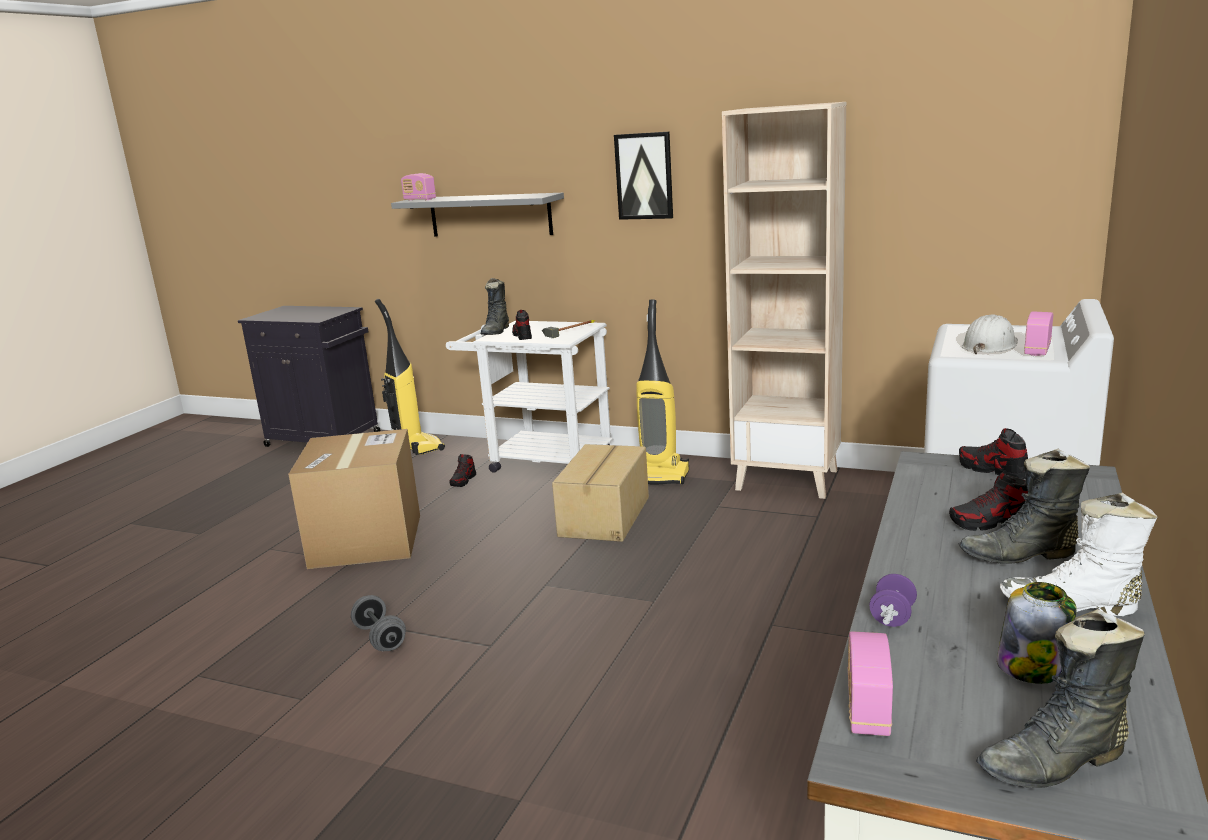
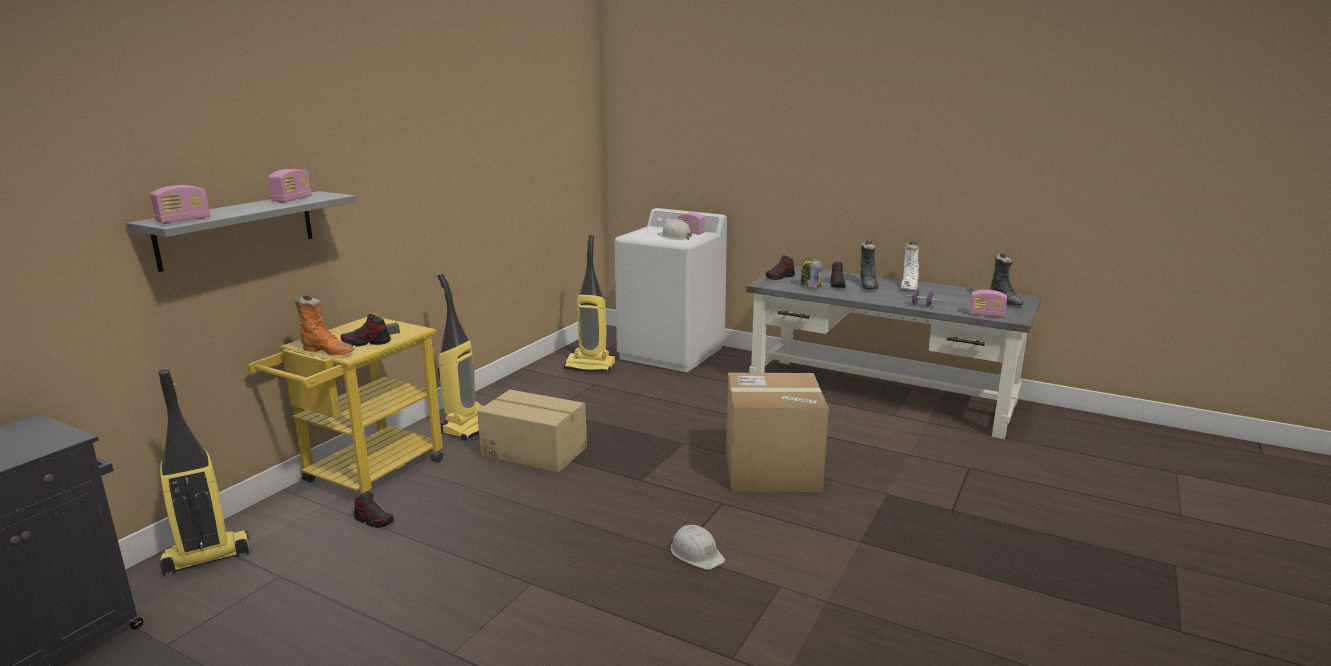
camera: 85 degrees left, 0 degrees up
cardboard box [288,429,420,569] -> cardboard box moved to [726,373,829,492]
grey dumbbell [351,595,406,651] -> white hard hat [670,525,725,570]
white cart [446,321,613,473] -> yellow cart [248,317,443,497]
black boot [480,278,509,335] -> orange boot [294,295,354,355]
picture [614,132,673,220] -> none
beige bookcase [722,102,846,499] -> none
jar [997,582,1077,684] -> jar moved to [801,257,822,288]
none -> radio [268,169,312,203]
none -> vacuum cleaner [563,235,615,372]

